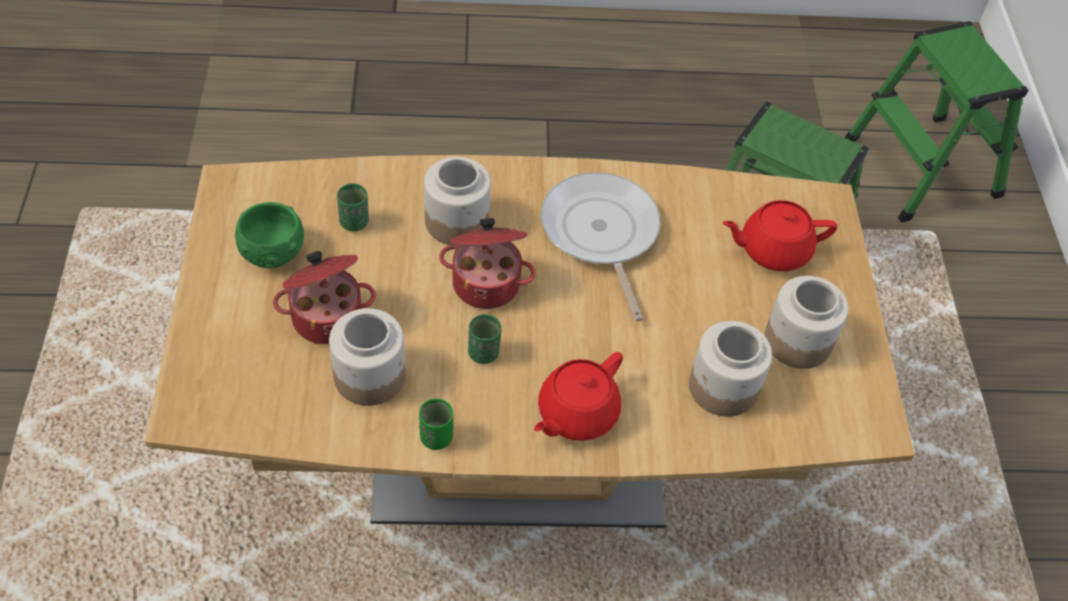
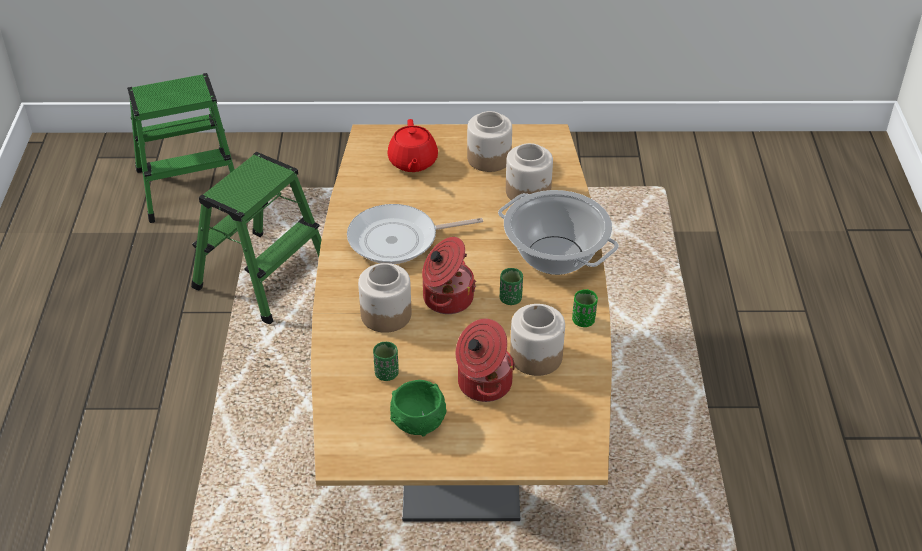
camera: 85 degrees left, 10 degrees down
red teapot [534,352,623,441] -> cooking pot [498,190,619,275]

